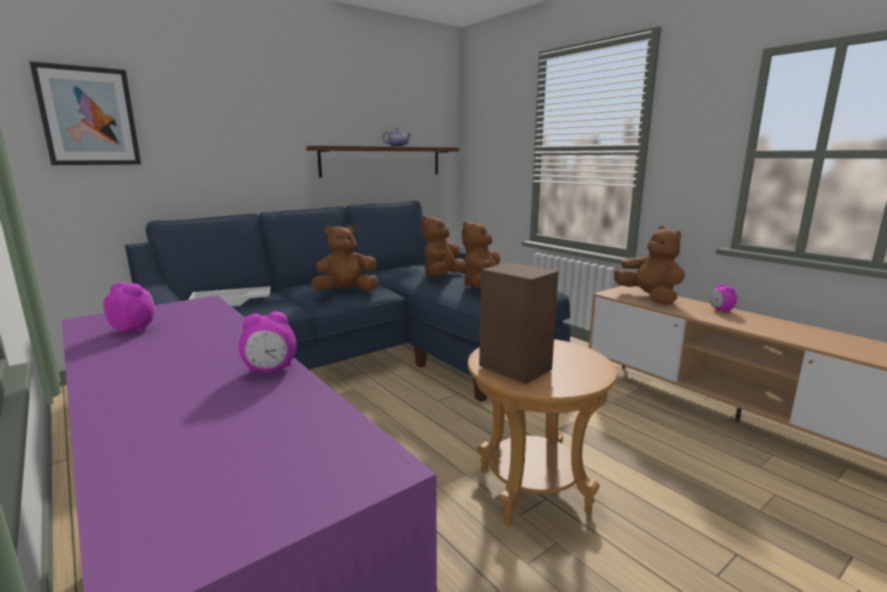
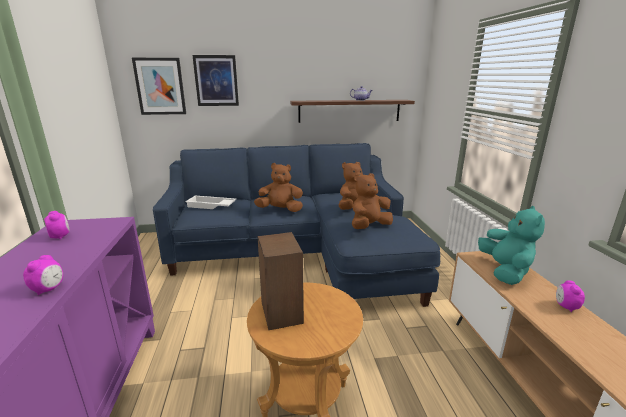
camera: 30 degrees right, 5 degrees up
alarm clock [239,311,296,373] -> alarm clock turned 90 degrees counterclockwise [23,255,63,295]
brown plush toy [614,226,685,305] -> turquoise plush toy [478,206,545,285]
none -> picture [192,55,239,106]

